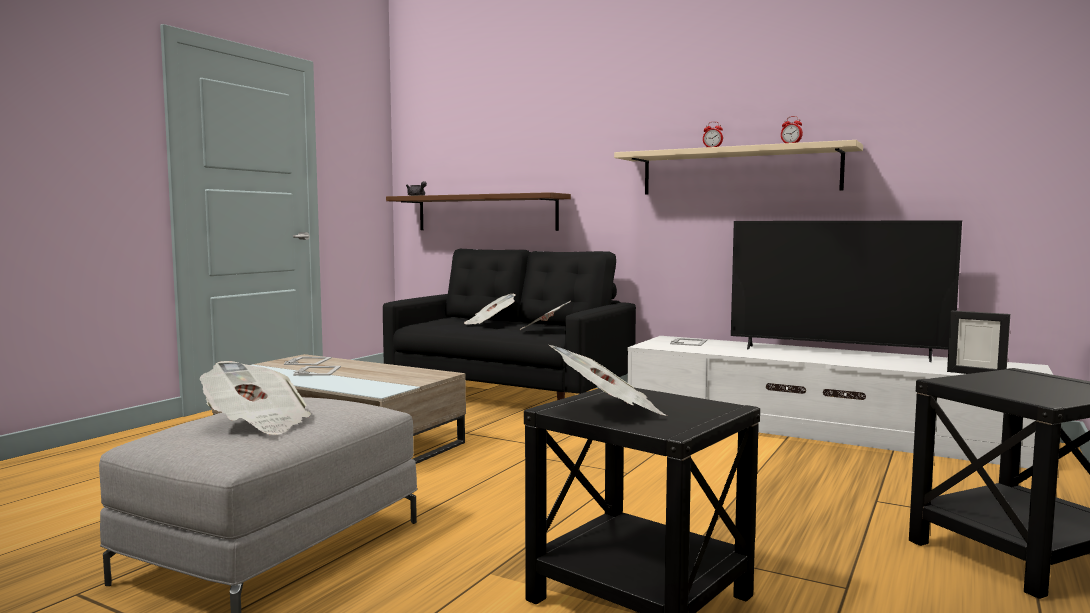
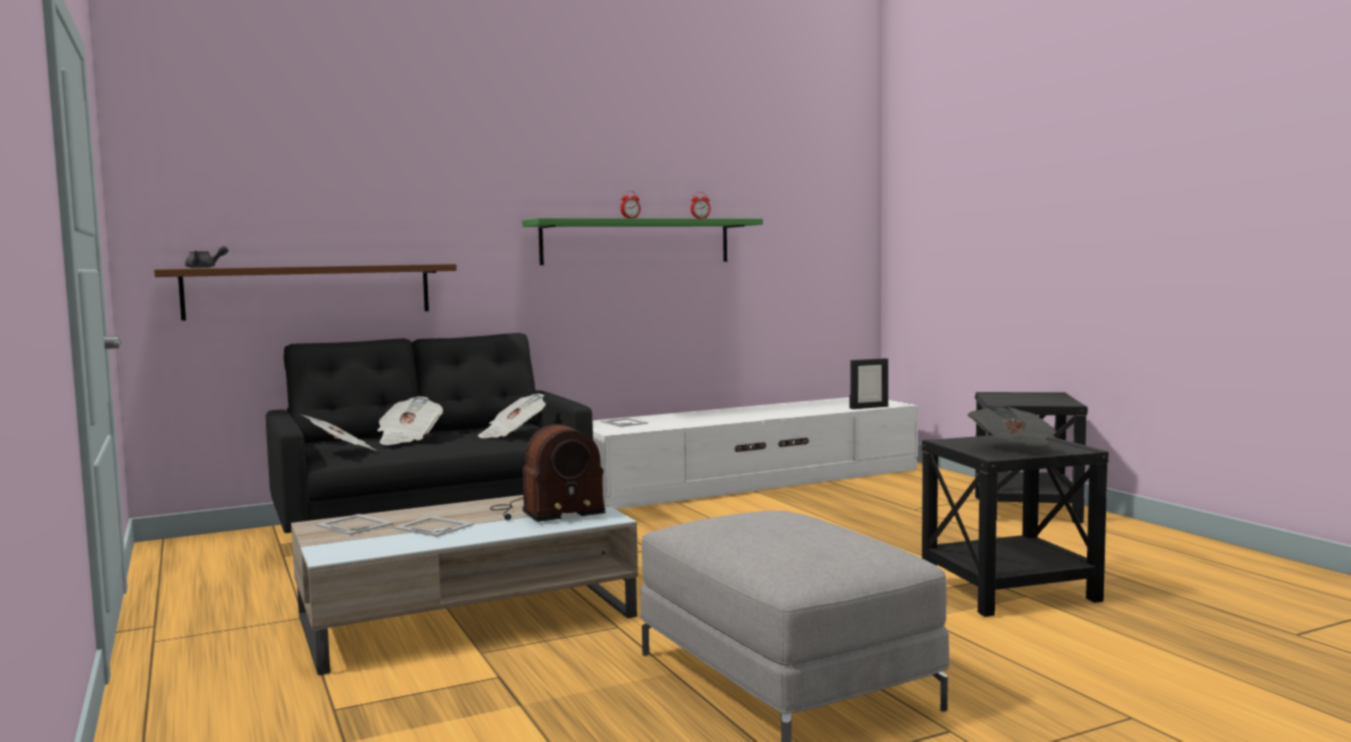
camera: 55 degrees left, 0 degrees up
newspaper [200,361,311,435] -> newspaper moved to [299,414,379,451]
beige shelf [614,140,863,195] -> green shelf [522,218,763,265]
television [731,220,962,362] -> none
none -> radio [490,424,606,522]

